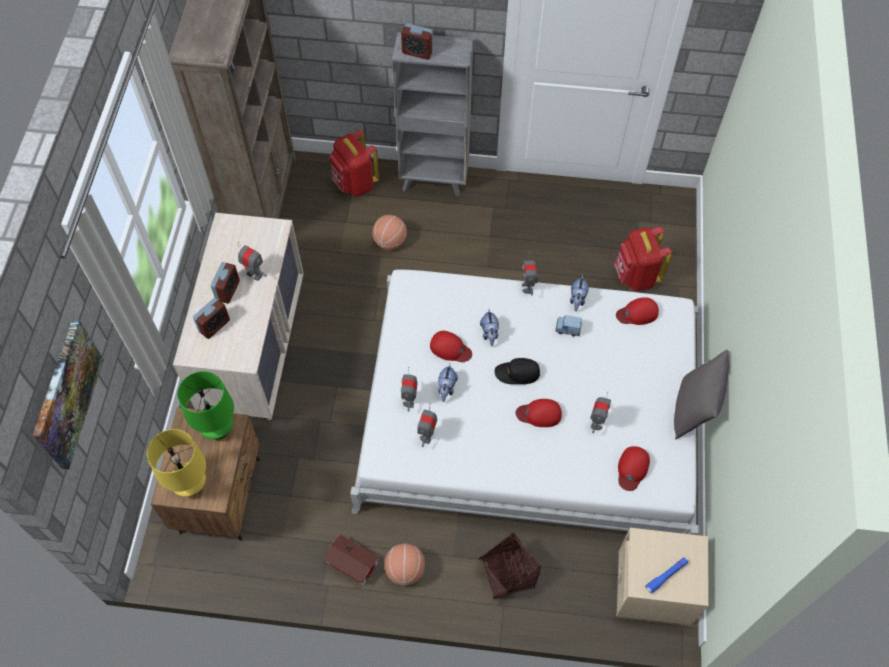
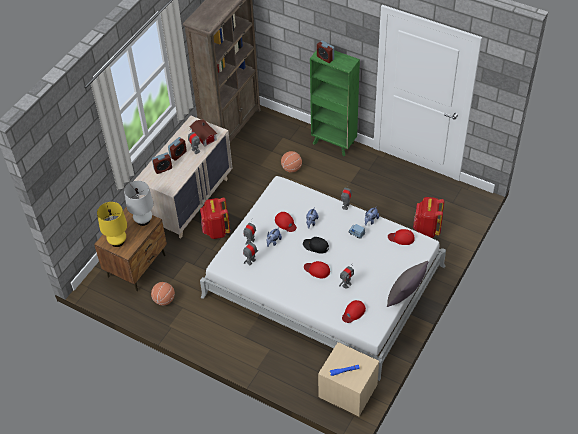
camera: 25 degrees right, 10 degrees down
picture [33,319,104,469] -> none
green table lamp [177,371,234,440] -> white table lamp [124,181,154,226]
toy house [323,534,379,585] -> toy house moved to [189,119,217,146]
red backpack [330,130,379,197] -> red backpack moved to [200,197,230,239]
basketball [385,544,425,585] -> basketball moved to [151,282,175,306]
grey bookcase [392,32,473,197] -> green bookcase [310,50,360,156]
basket [479,532,541,599] -> none

